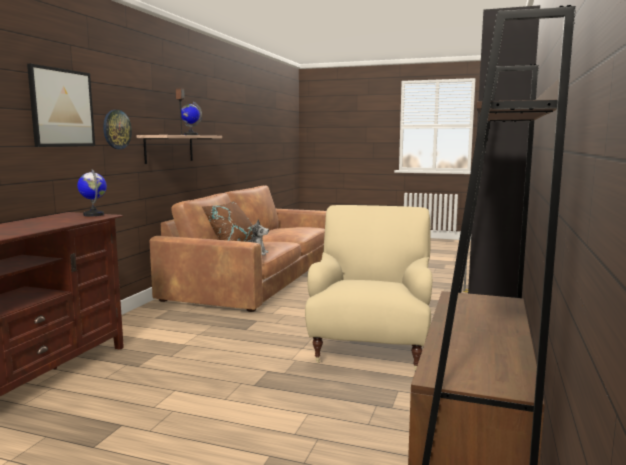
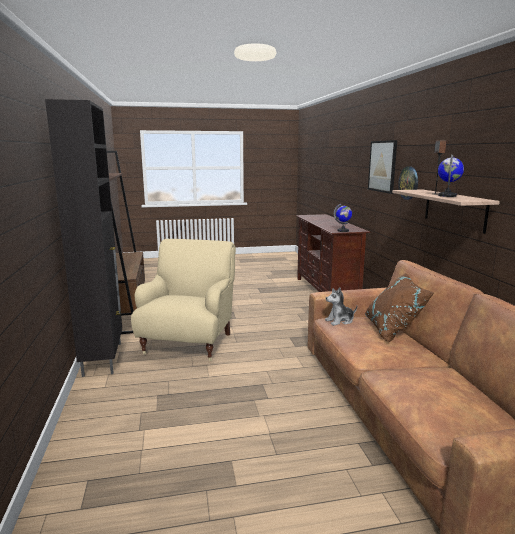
camera: 150 degrees right, 5 degrees up
beige armchair [305,205,432,371] -> beige armchair turned 150 degrees counterclockwise [131,239,236,361]

